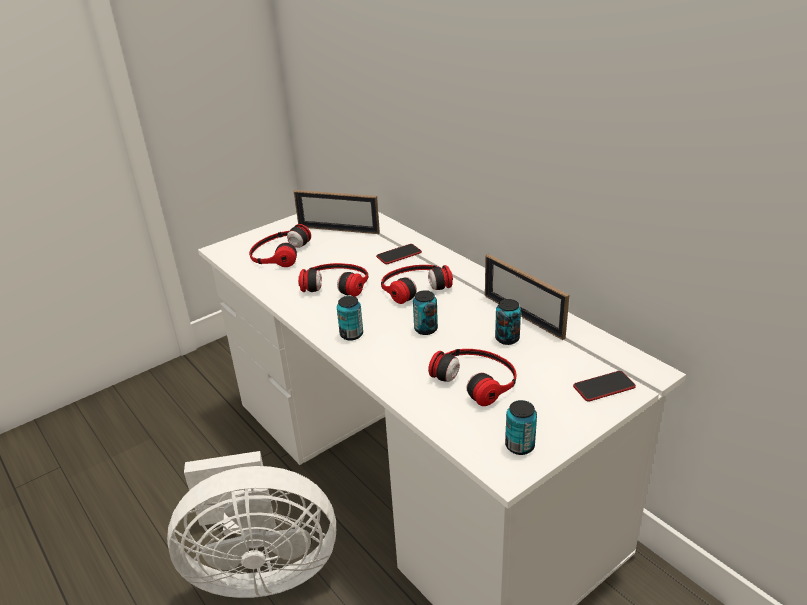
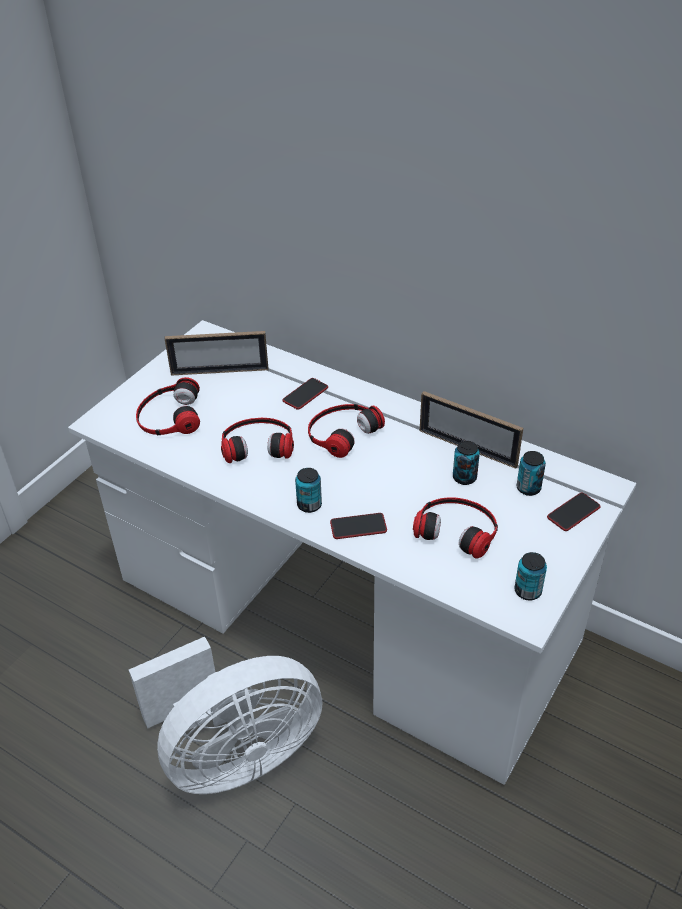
camera: 20 degrees left, 10 degrees up
can [413,290,438,335] -> can moved to [517,451,546,496]
none -> phone [330,513,387,539]

